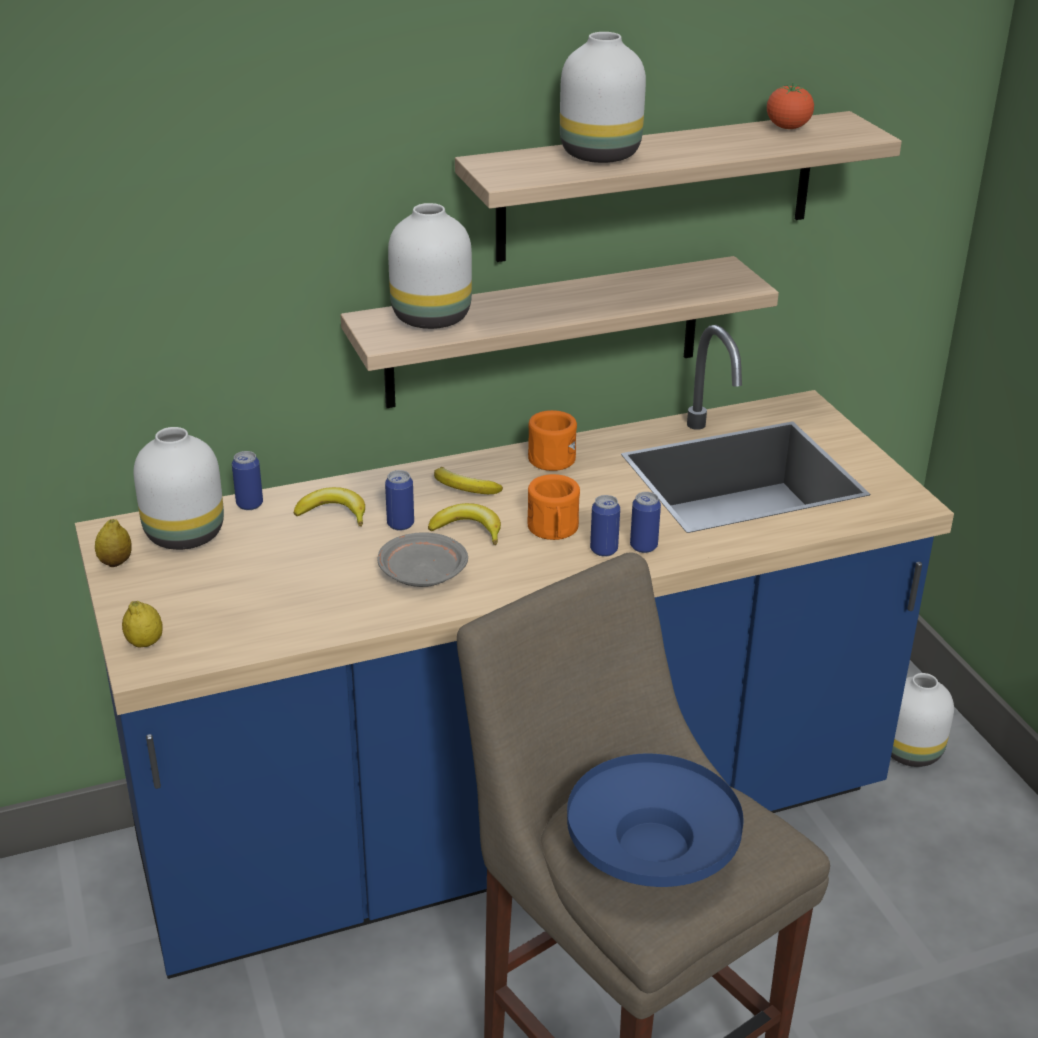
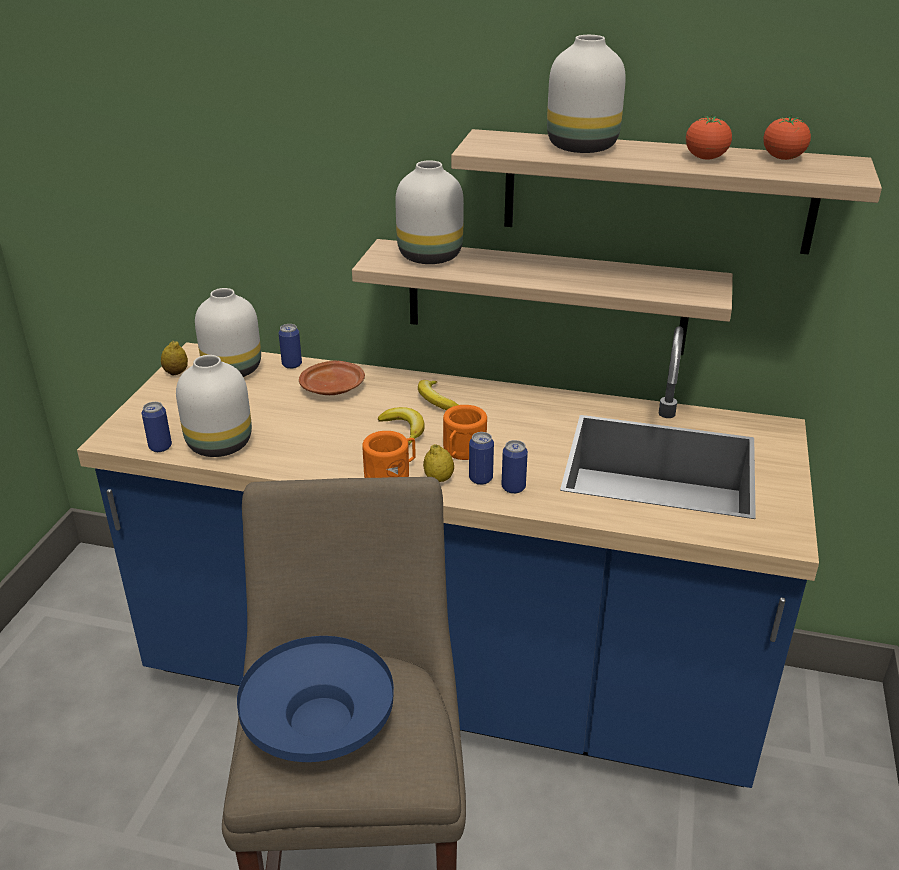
camera: 35 degrees right, 0 degrees up
lemon [122,601,163,647] -> lemon moved to [423,444,454,482]
banana [294,487,365,527] -> brown plate [299,360,365,395]
grey plate [377,533,468,587] -> none
can [385,470,414,531] -> can moved to [142,402,172,452]
orange mug [528,410,577,471] -> orange mug moved to [362,431,416,478]
white vase [891,673,954,767] -> white vase moved to [176,355,252,457]
none -> tomato [686,114,732,160]

